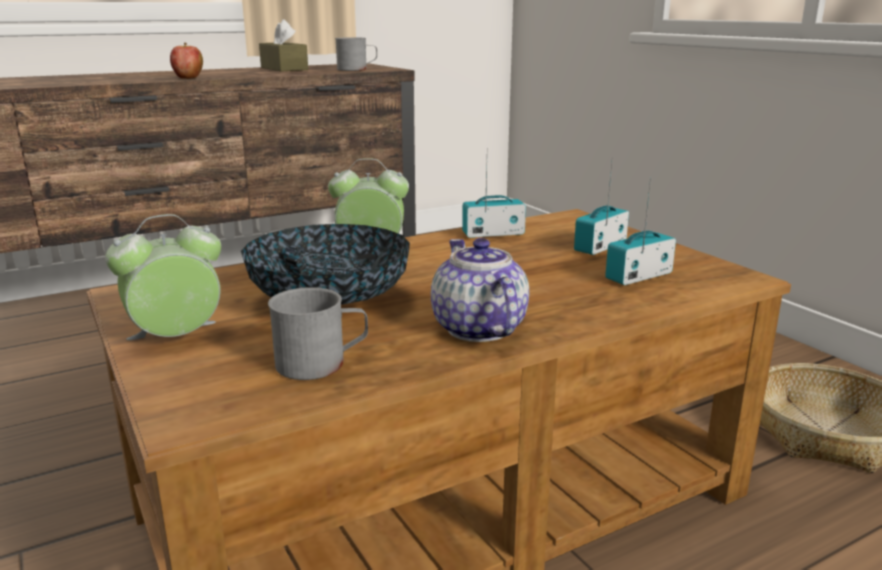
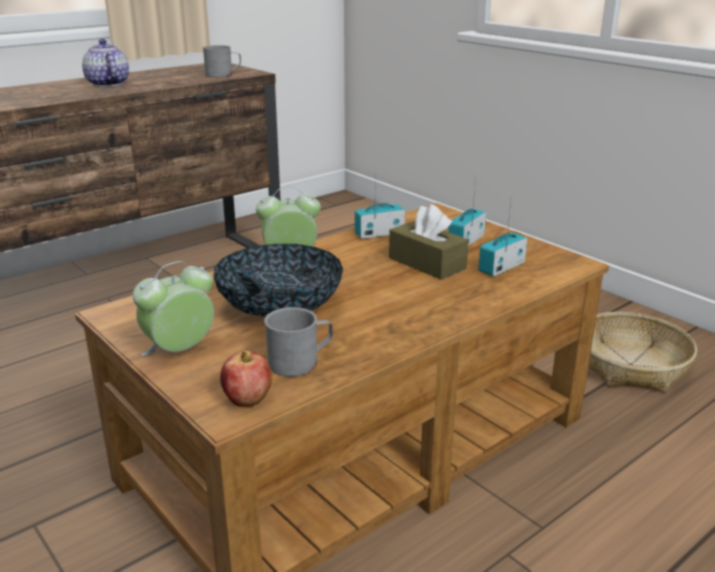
camera: 10 degrees left, 5 degrees up
apple [170,43,203,79] -> apple moved to [220,351,272,407]
brown tissue box [259,19,308,71] -> brown tissue box moved to [389,204,469,280]
teapot [431,238,529,342] -> teapot moved to [82,39,129,87]

